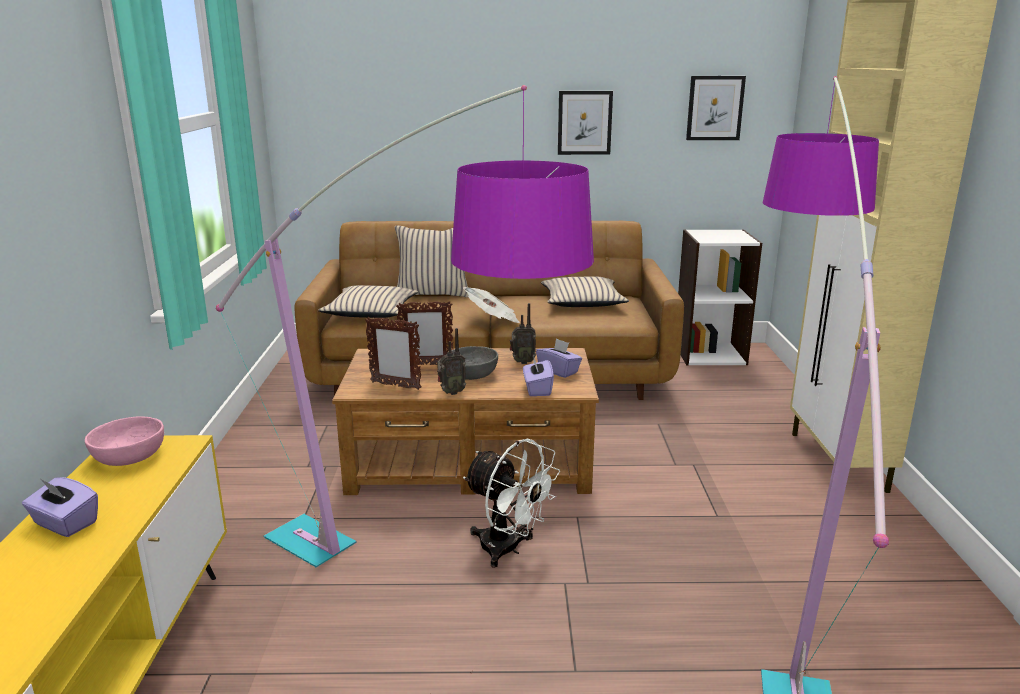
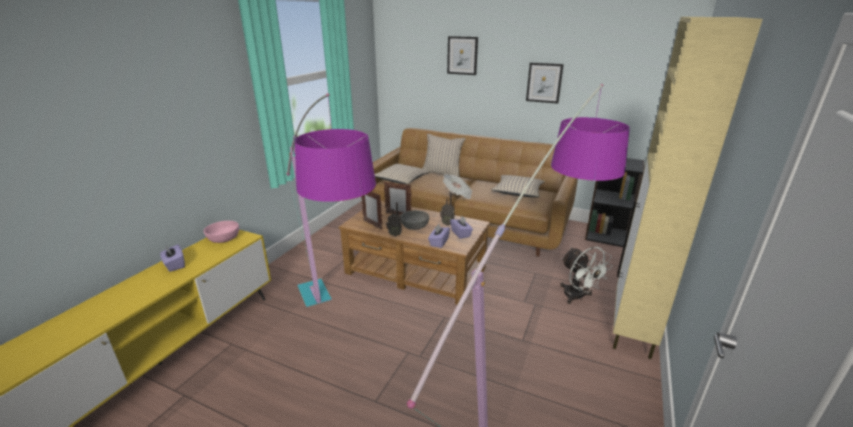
camera: 25 degrees right, 5 degrees up
white fan [463,438,561,568] -> white fan moved to [560,247,613,304]
white bookcase [678,229,762,366] -> black bookcase [585,158,645,248]
picture [686,76,746,140] -> picture moved to [447,36,478,75]

